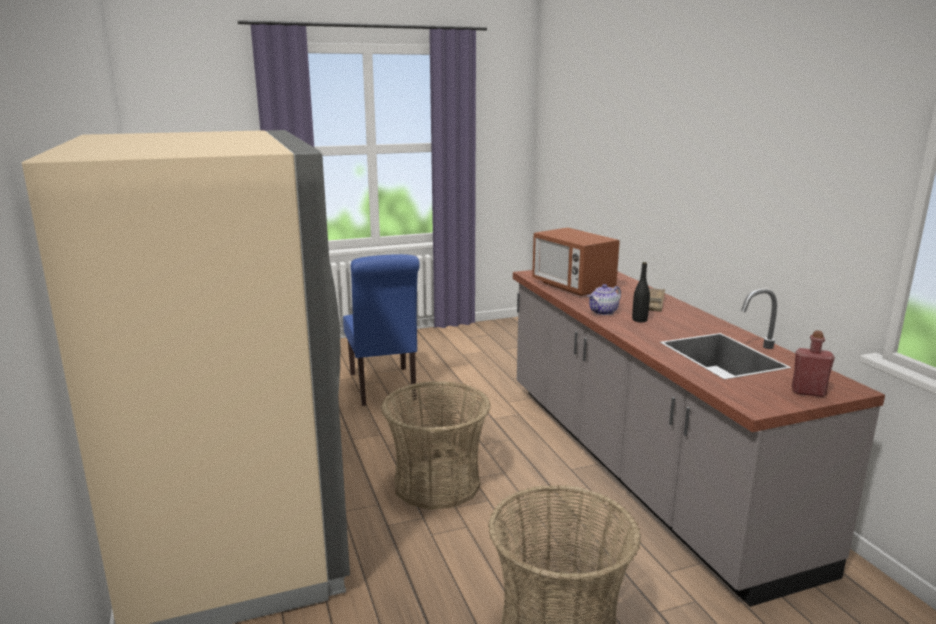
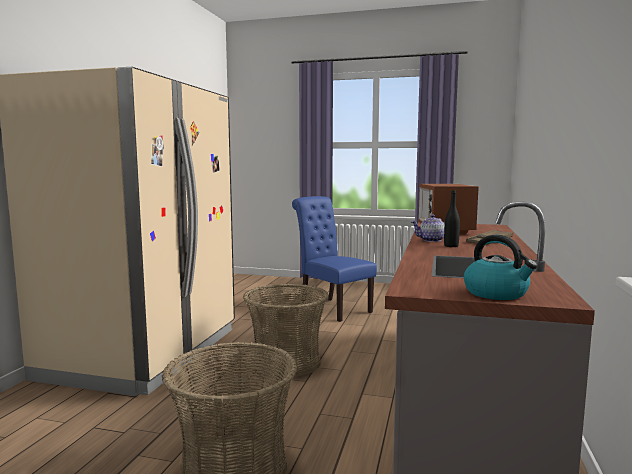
camera: 35 degrees right, 10 degrees down
blue chair [343,254,420,406] -> blue chair turned 120 degrees clockwise [292,196,377,322]
red bottle [792,330,835,397] -> kettle [464,235,538,300]

